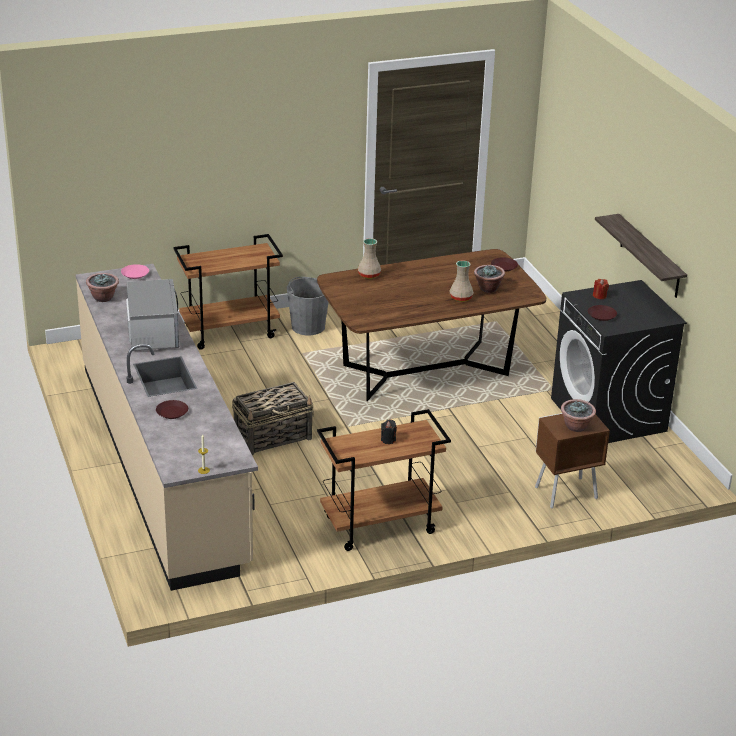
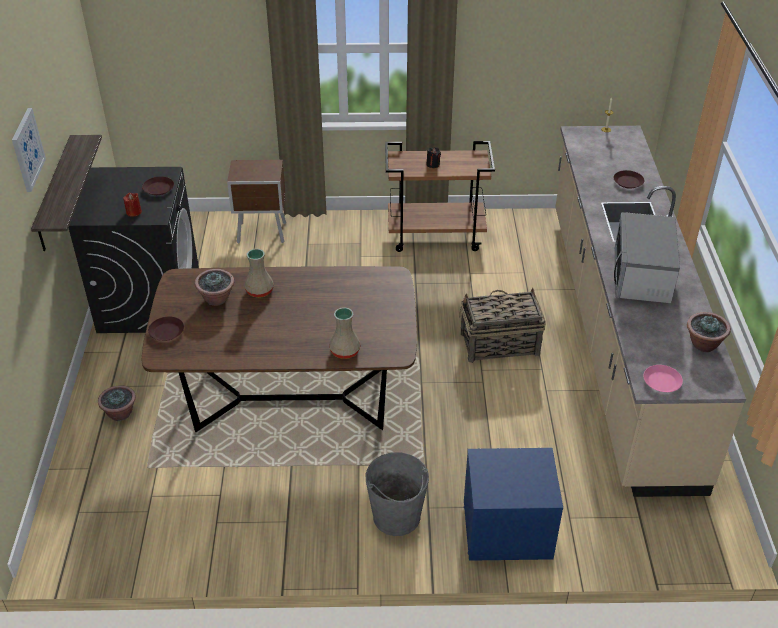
camera: 160 degrees left, 10 degrees up
brown cart [173,234,283,350] -> blue nightstand [464,448,563,561]
potted plant [561,399,596,432] -> potted plant moved to [98,385,136,421]
none -> picture [12,108,46,192]

